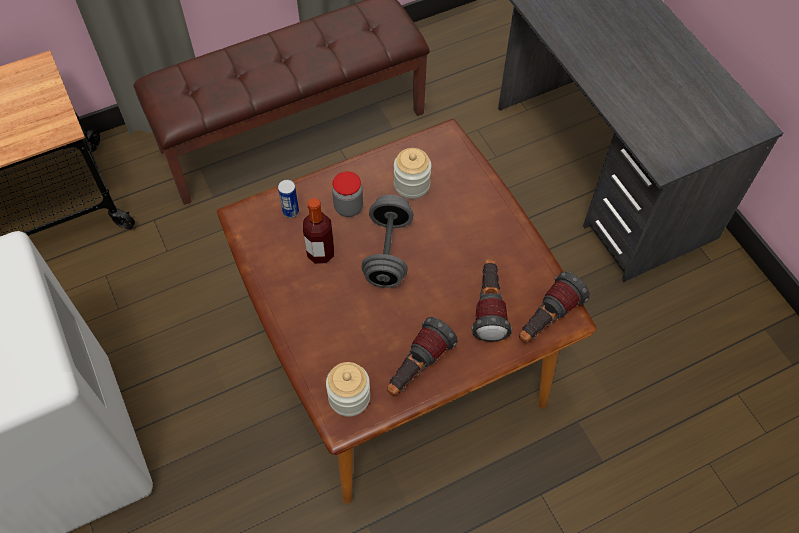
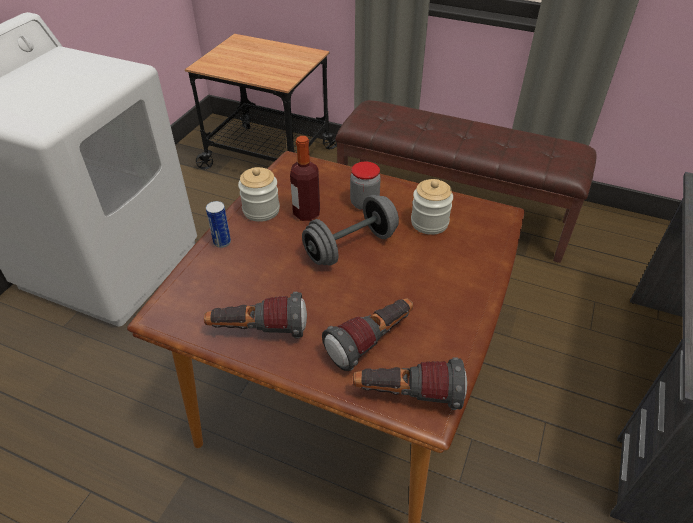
camera: 50 degrees right, 15 degrees down
can [278,180,299,218] -> can moved to [206,201,231,248]
jar [326,362,370,417] -> jar moved to [238,167,280,222]

